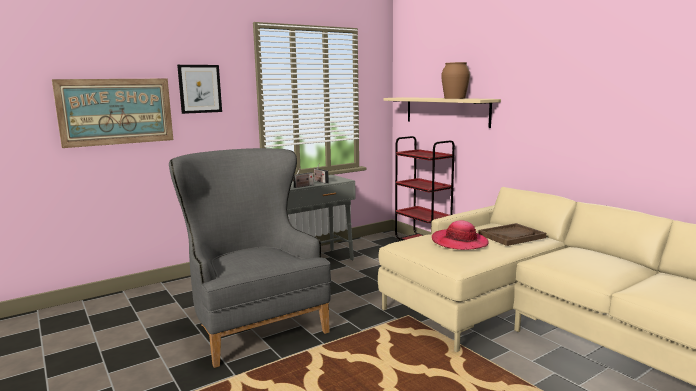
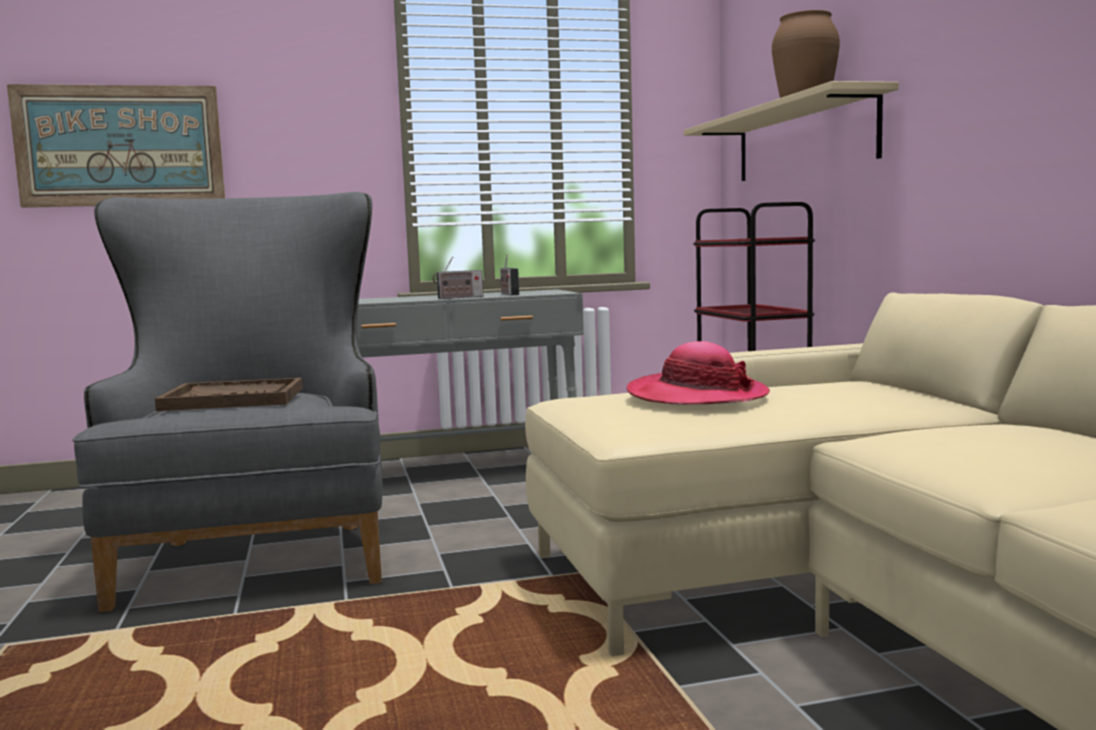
camera: 20 degrees right, 5 degrees down
picture [177,65,222,114] -> none
brown tray [478,223,546,246] -> brown tray moved to [155,378,303,411]

